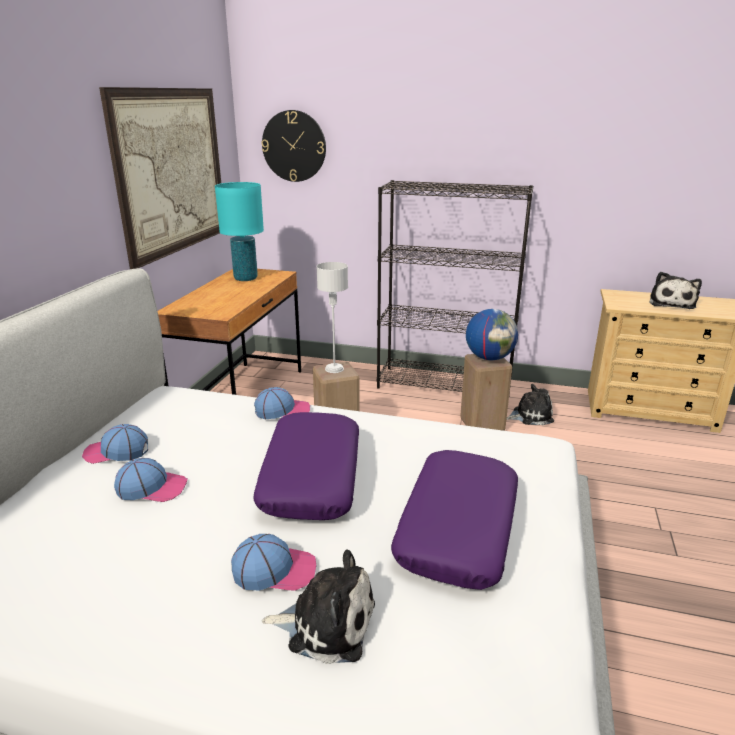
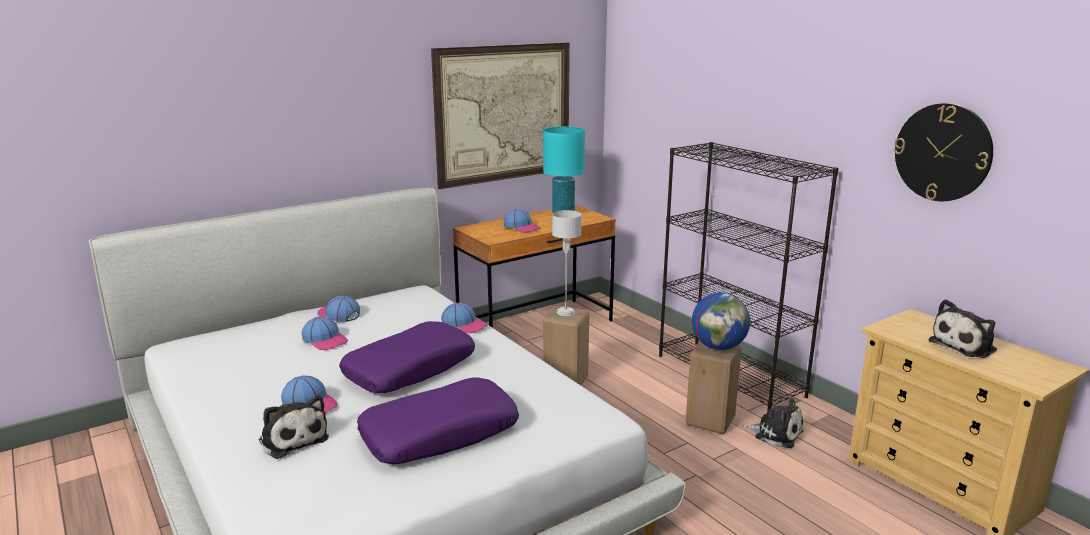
camera: 40 degrees right, 5 degrees down
wall clock [261,110,326,182] -> wall clock moved to [894,103,993,201]
none -> cap [504,209,541,233]

